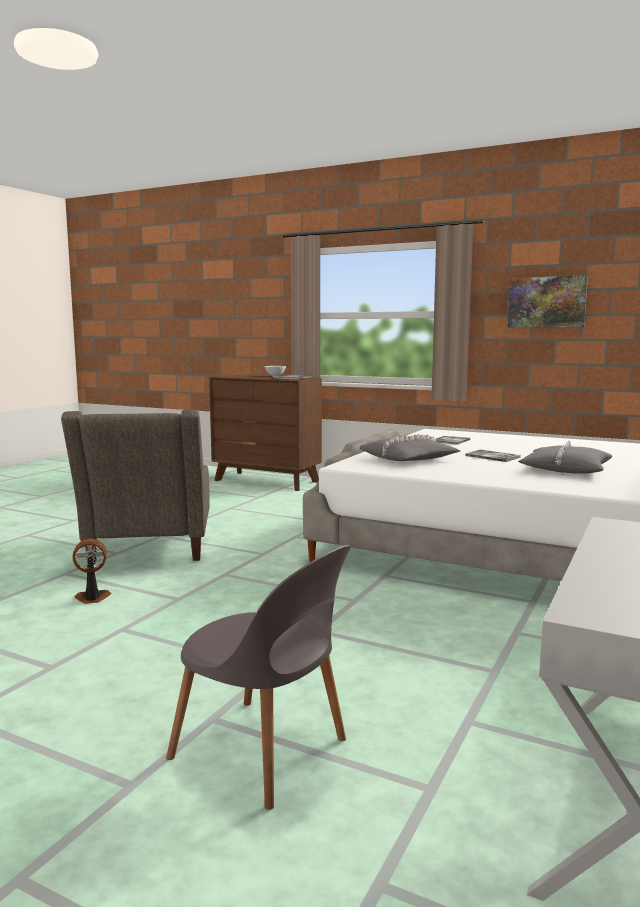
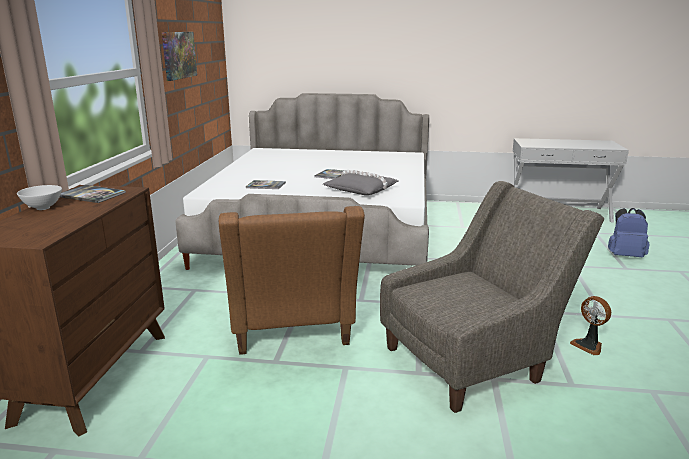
camera: 110 degrees left, 10 degrees up
grey chair [166,545,351,810] -> blue backpack [608,208,650,257]
grey pillow [518,440,612,474] -> none
none -> brown armchair [219,206,365,355]

